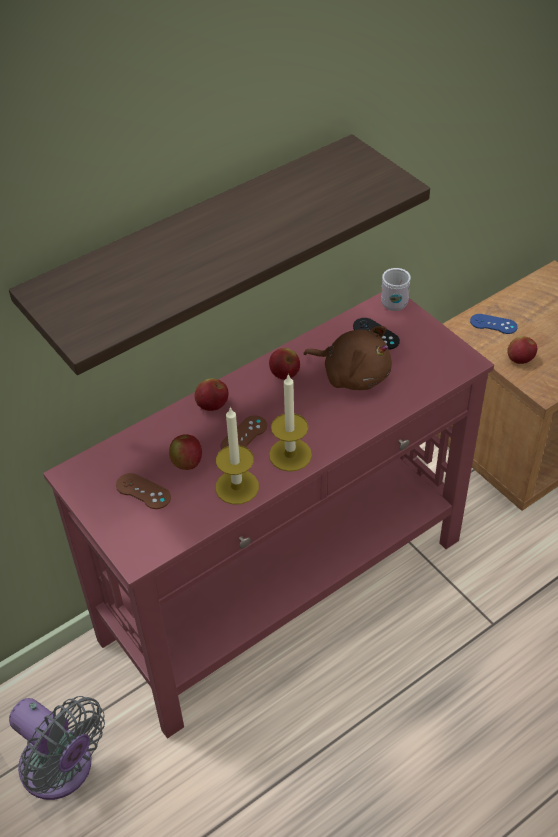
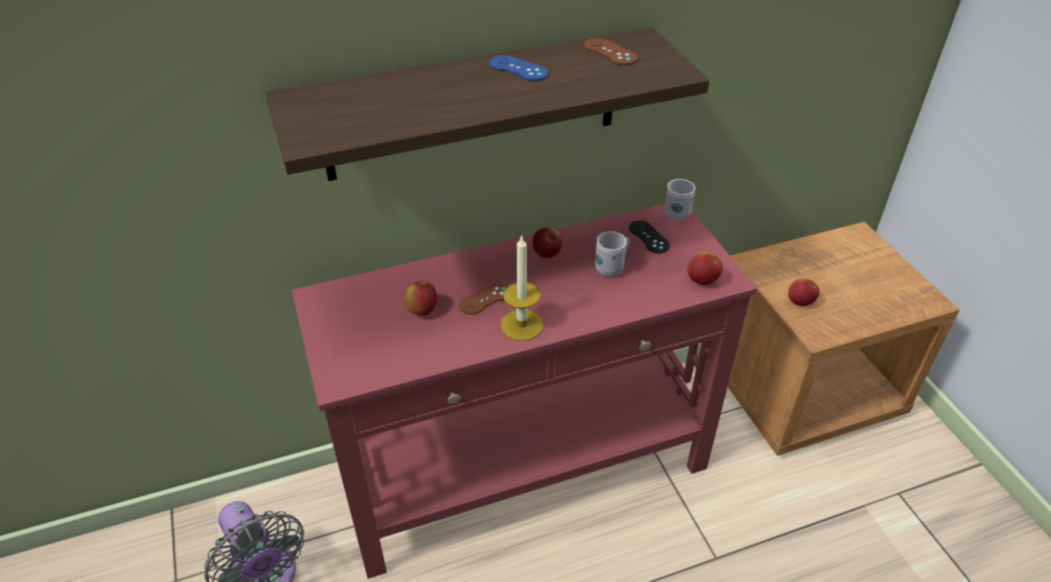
camera: 15 degrees right, 5 degrees down
brown game controller [116,473,171,509] -> brown game controller moved to [584,38,638,65]
apple [195,378,229,411] -> apple moved to [687,252,723,285]
candle [216,407,259,505] -> none
brown plush toy [304,326,392,390] -> white mug [595,231,630,277]
blue game controller [470,314,518,334] -> blue game controller moved to [490,55,548,81]

